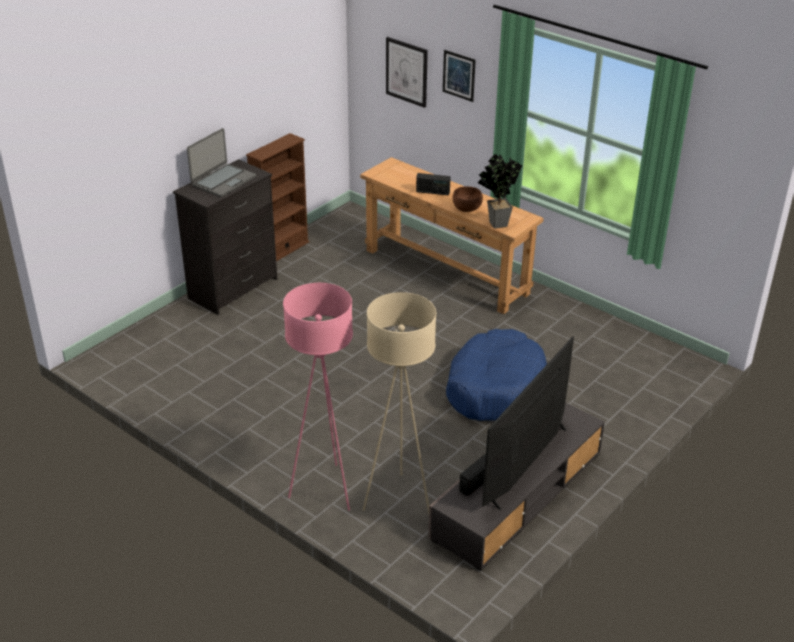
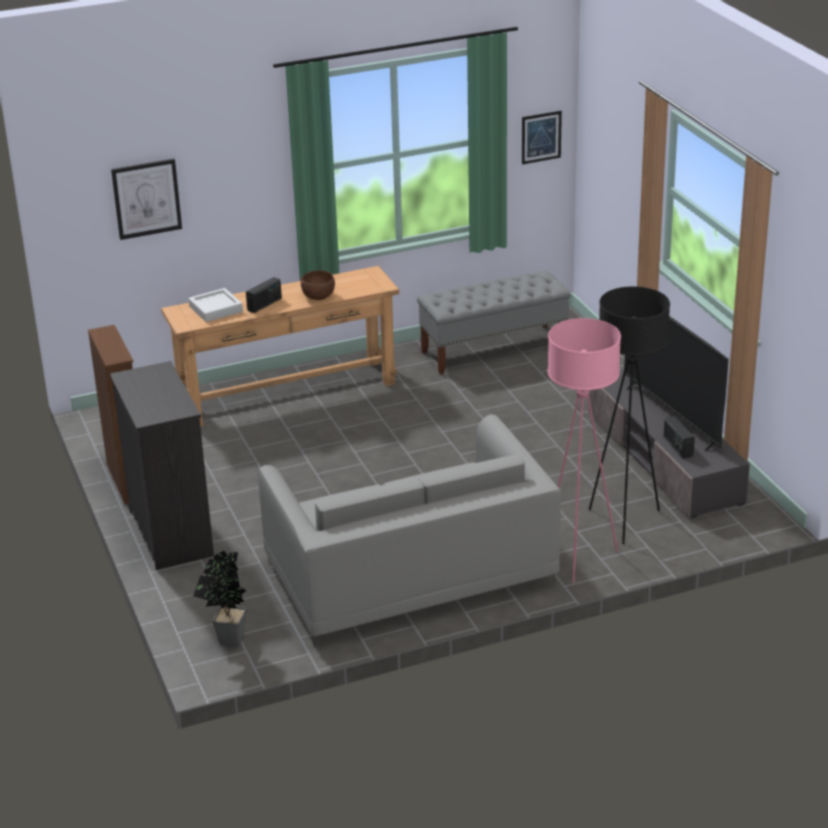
camera: 60 degrees left, 5 degrees down
laptop [187,128,256,197] -> none
beige floor lamp [363,292,436,514] -> black floor lamp [589,286,670,544]
picture [443,50,476,102] -> picture moved to [522,111,562,164]
blue dog bed [446,329,547,421] -> none
potted plant [478,154,522,229] -> potted plant moved to [193,551,247,647]
none -> grey tray [188,288,243,322]
none -> grey sofa [258,414,561,647]
none -> grey bench [417,270,571,375]

